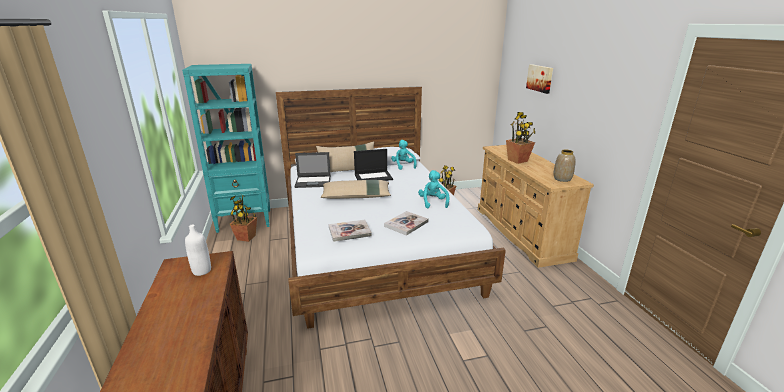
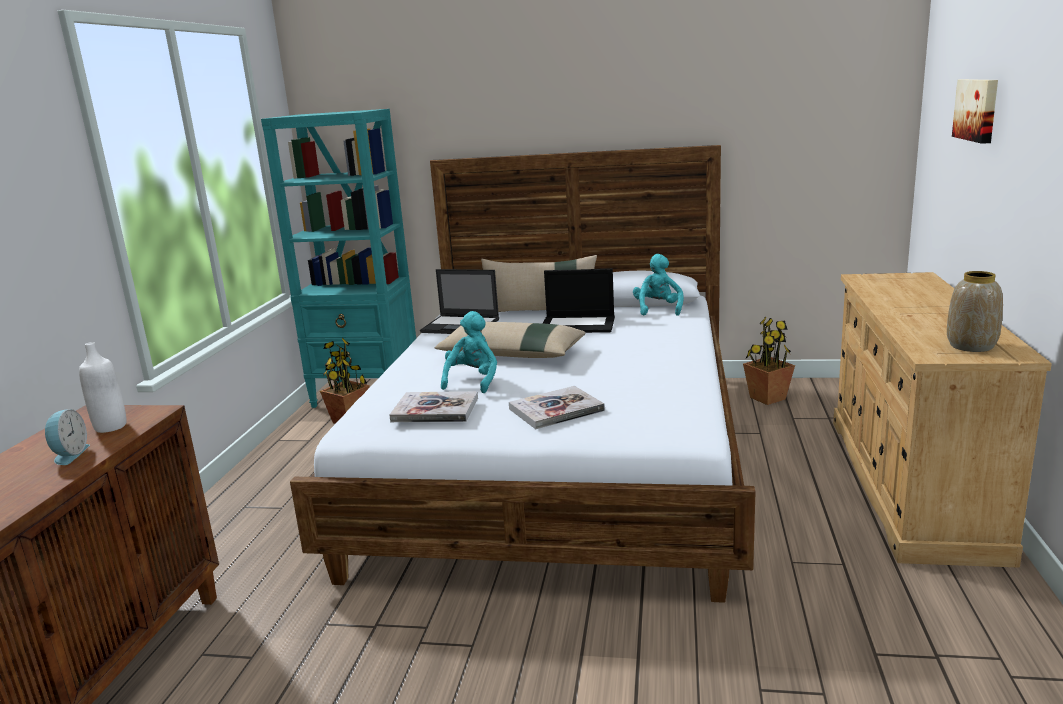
camera: 25 degrees right, 5 degrees down
turquoise plush toy [418,170,449,209] -> turquoise plush toy moved to [441,311,497,393]
potted plant [506,112,535,164] -> none
none -> alarm clock [45,409,90,465]

